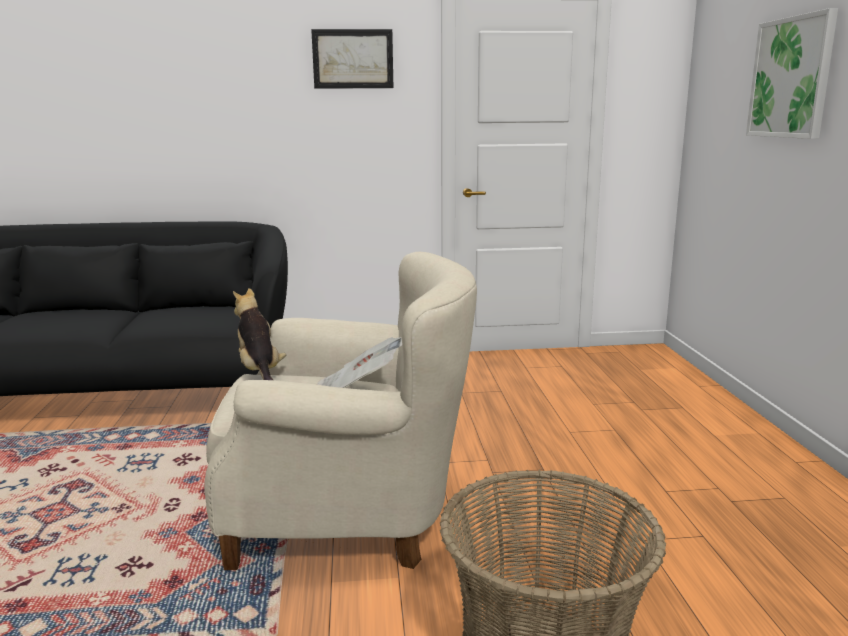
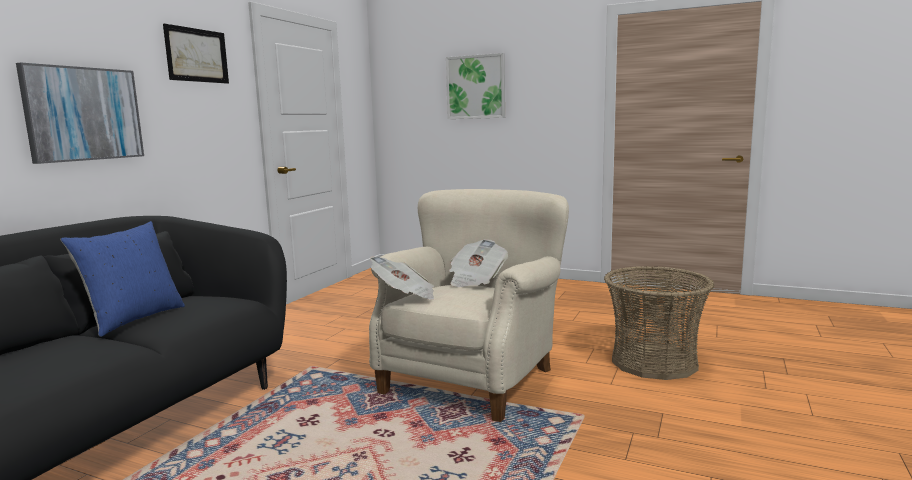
camera: 60 degrees left, 5 degrees down
plush toy [233,288,286,380] -> newspaper [370,256,434,300]
none -> picture [16,63,144,164]
none -> blue pillow [61,221,185,337]

